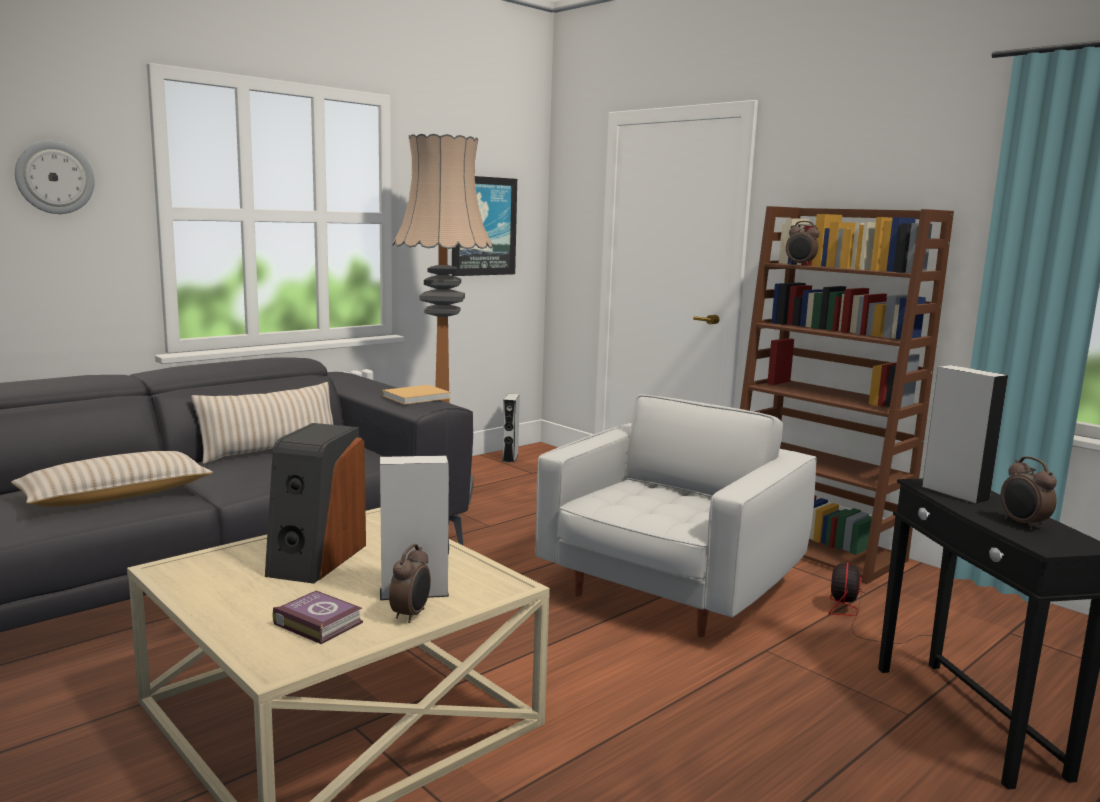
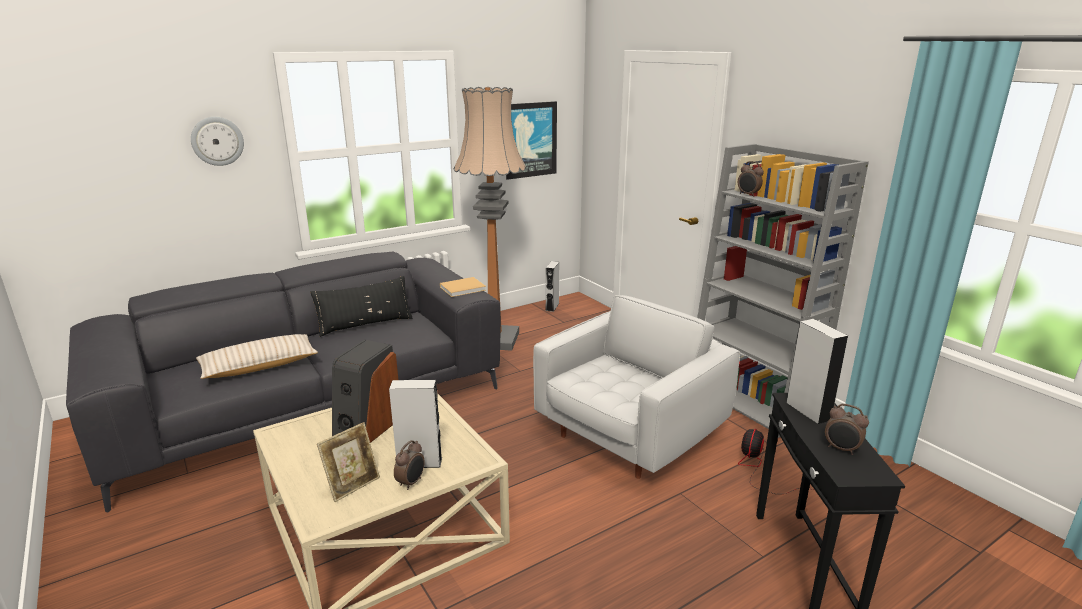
camera: 10 degrees right, 10 degrees up
beige pillow [191,382,333,464] -> black pillow [310,276,413,337]
book [273,591,363,644] -> picture frame [317,422,380,502]
brown bookcase [740,206,954,584] -> grey bookcase [697,144,869,438]
alarm clock [1001,456,1057,530] -> alarm clock turned 45 degrees counterclockwise [825,404,869,455]

